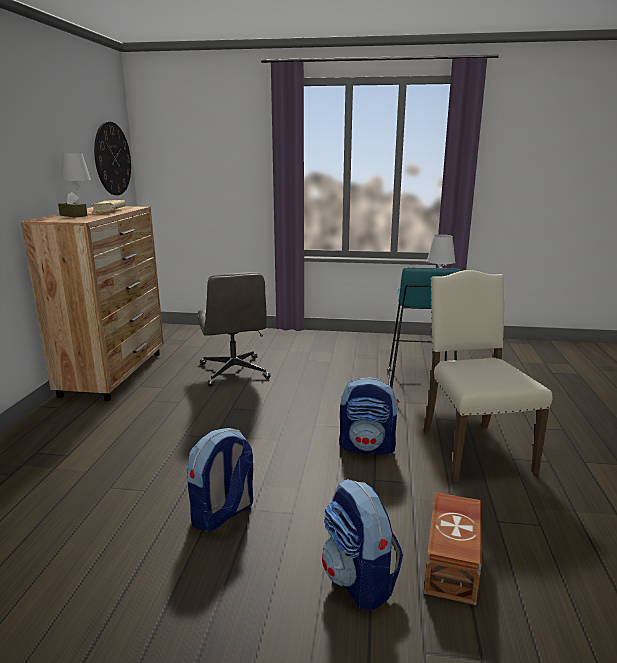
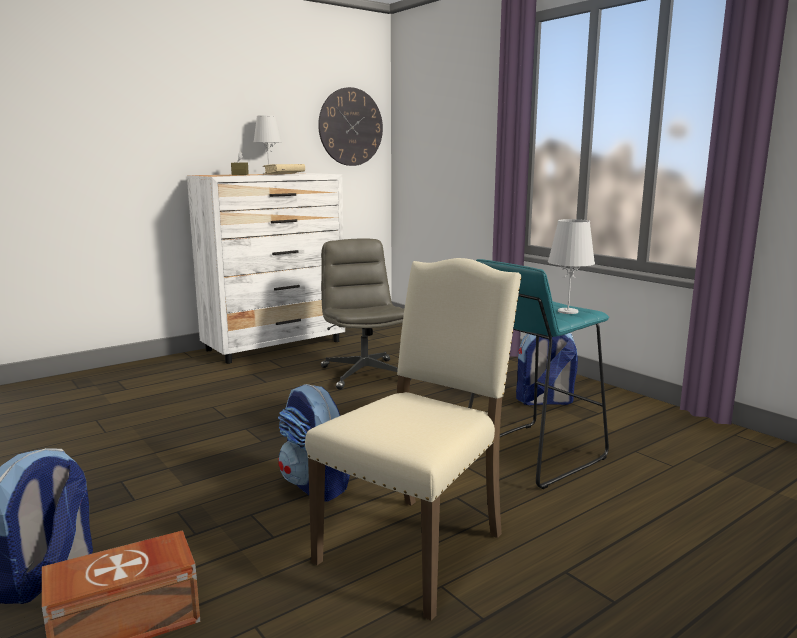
camera: 45 degrees right, 5 degrees down
brown dresser [21,206,164,401] -> white dresser [187,173,345,364]
backpack [187,428,253,532] -> backpack moved to [516,333,578,405]
grey office chair [197,272,271,386] -> grey office chair turned 135 degrees clockwise [321,238,411,390]

